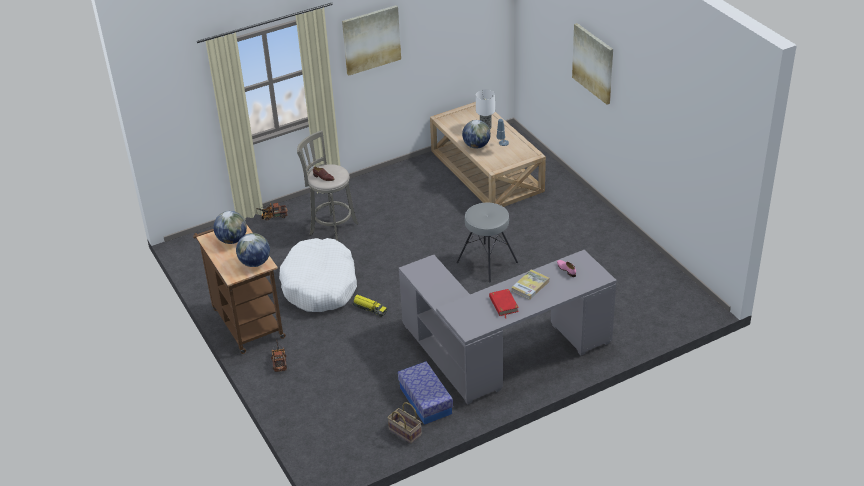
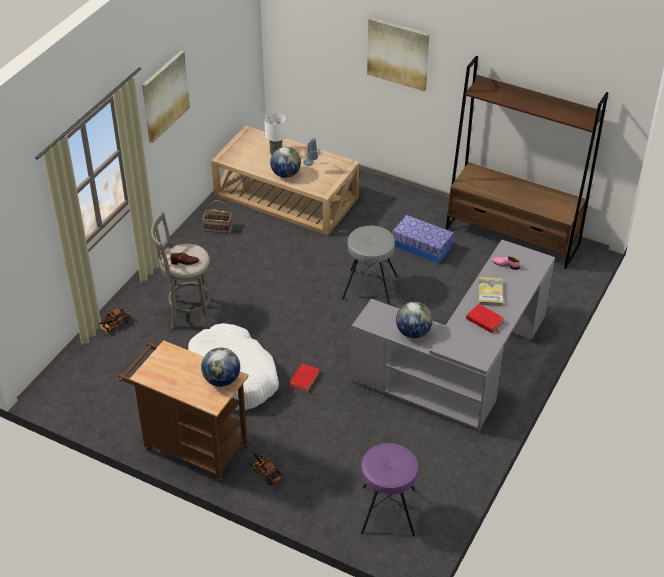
camera: 35 degrees left, 5 degrees up
globe [213,211,247,244] -> globe moved to [396,302,433,339]
toy truck [354,295,388,317] -> red book [288,363,319,393]
basket [387,402,422,444] -> basket moved to [202,200,232,234]
storage box [398,361,453,425] -> storage box moved to [392,215,454,264]
none -> purple stool [361,443,418,536]
none -> brown bookcase [446,56,608,269]

